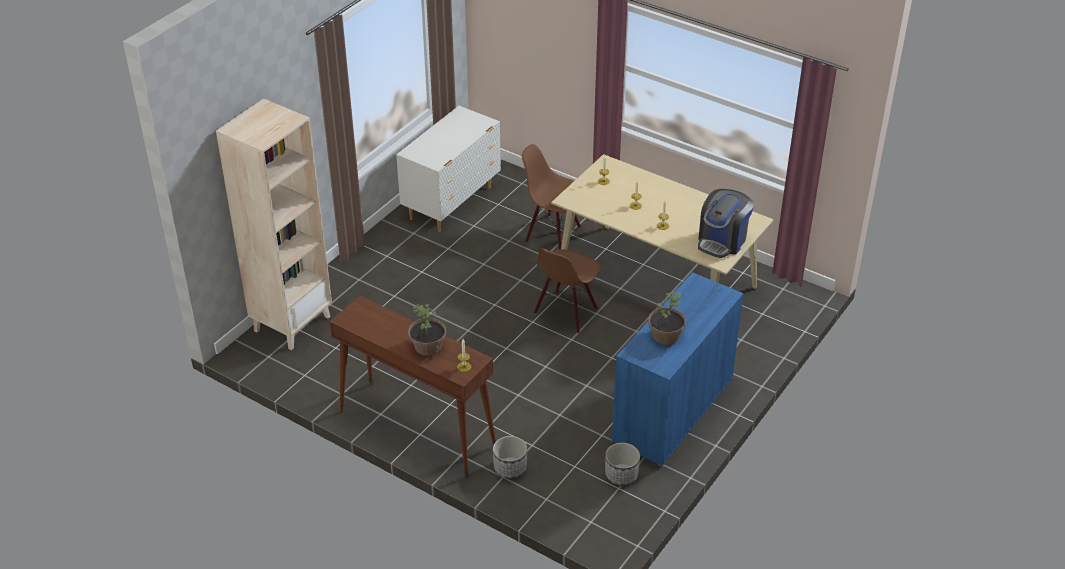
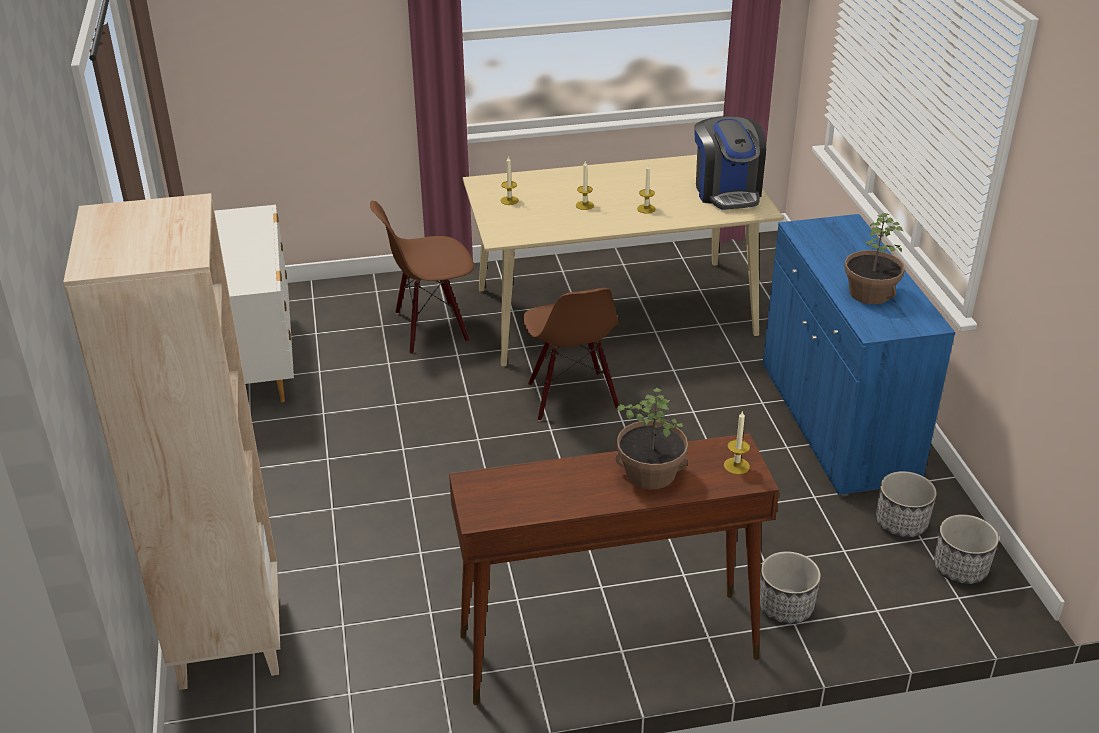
camera: 45 degrees left, 5 degrees down
none -> planter [934,514,999,584]

